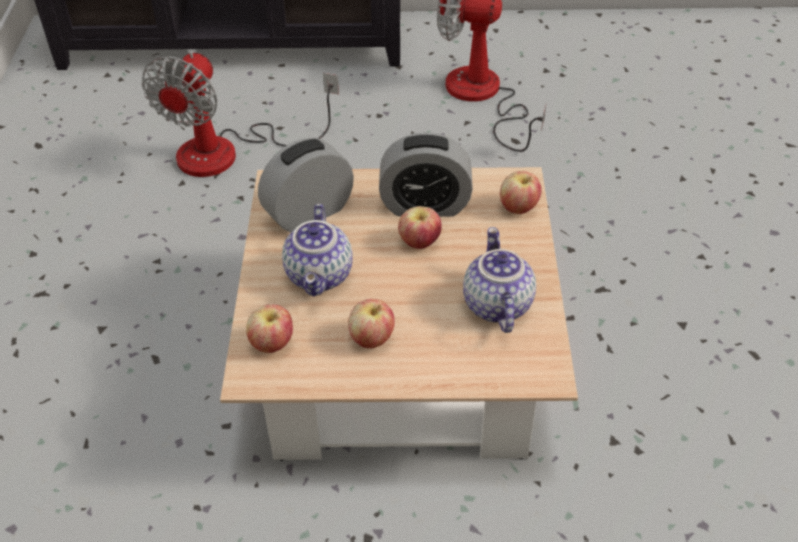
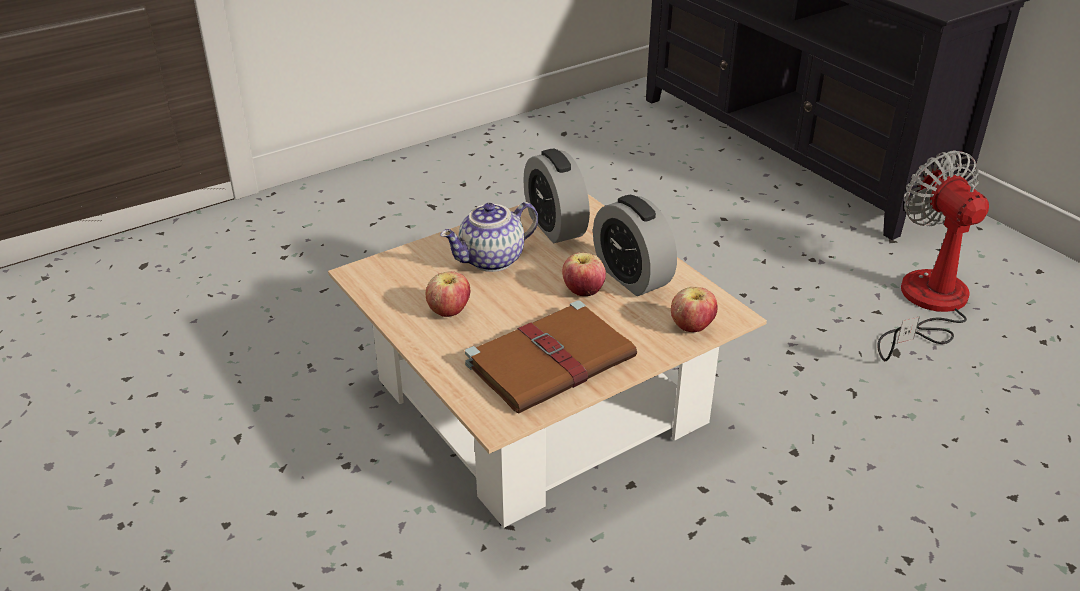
camera: 55 degrees right, 10 degrees down
fan [141,51,339,177] -> none
apple [246,304,293,353] -> none
alarm clock [258,138,354,232] -> alarm clock turned 135 degrees counterclockwise [523,148,590,243]
teapot [463,227,536,333] -> brown book [465,300,637,413]

